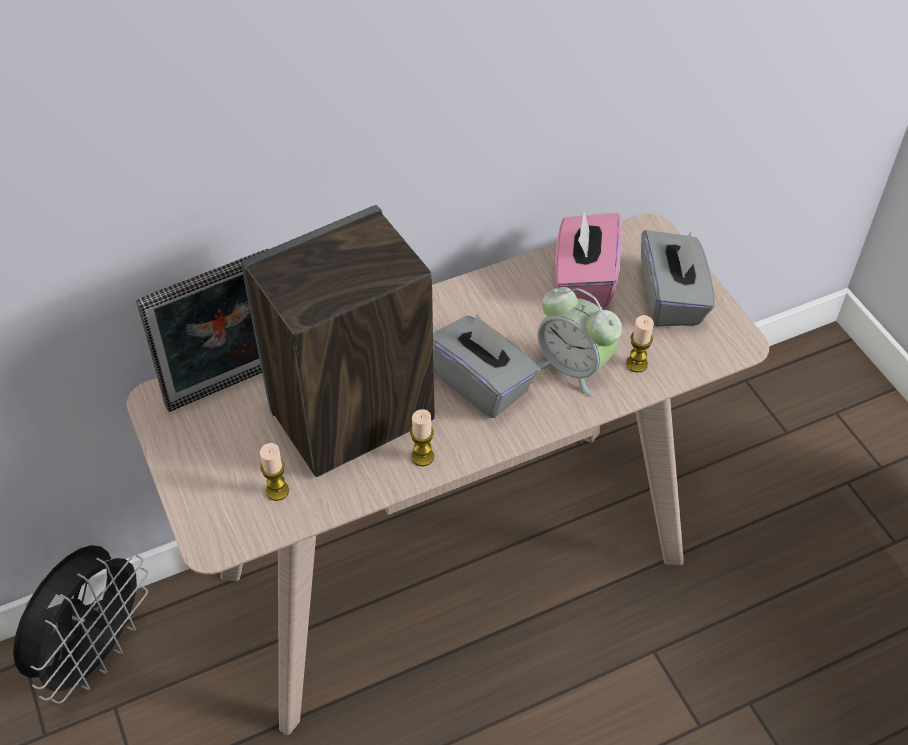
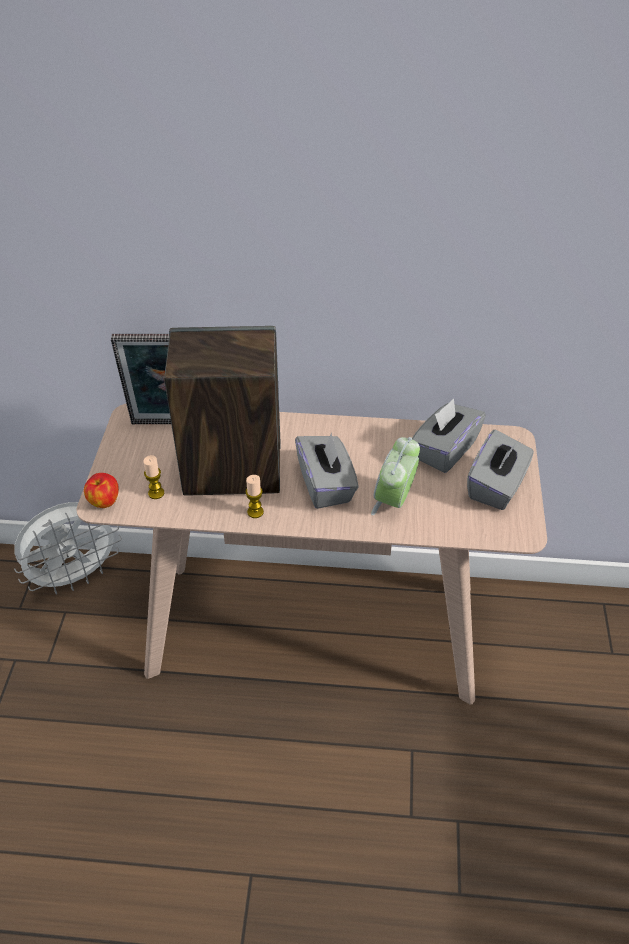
camera: 30 degrees right, 5 degrees down
black fan [13,545,148,704] -> white fan [14,502,122,595]
alarm clock [534,287,622,397] -> alarm clock turned 45 degrees clockwise [371,437,420,516]
pink tissue box [555,212,622,307] -> grey tissue box [412,398,486,473]
candle [626,315,654,373] -> none
none -> apple [84,473,119,508]

